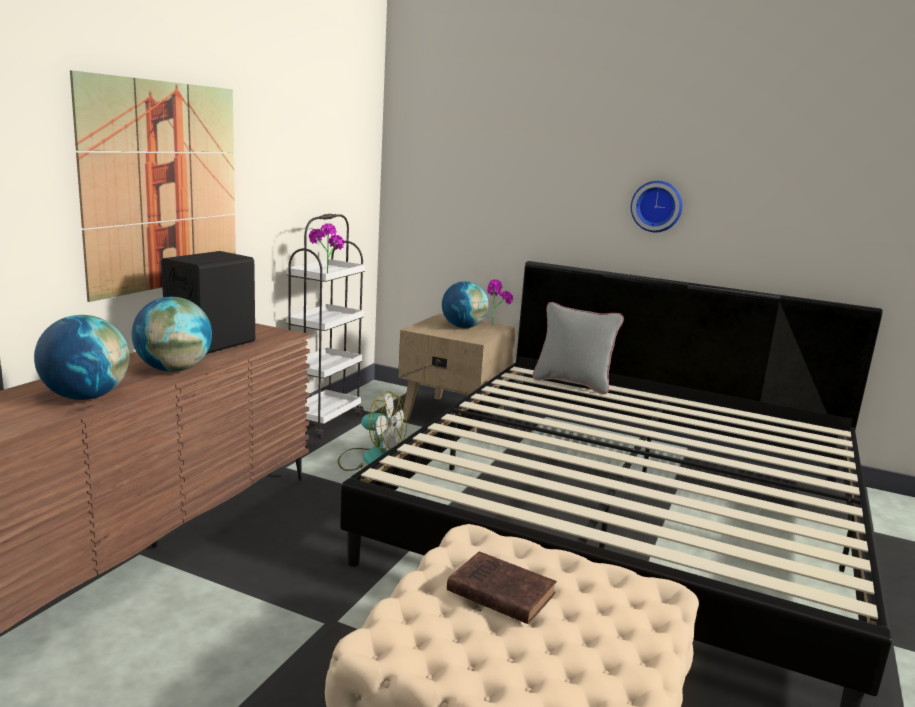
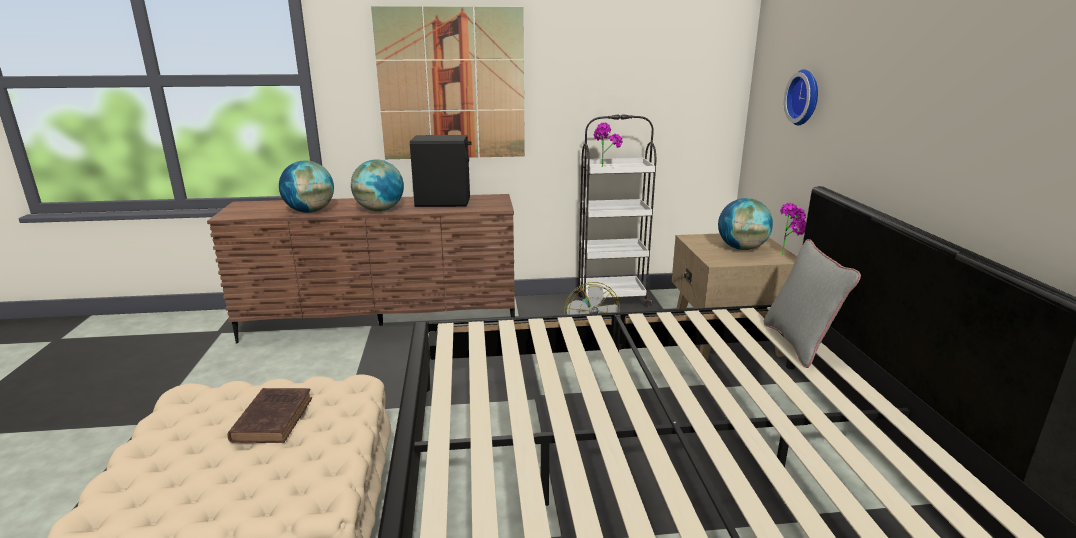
camera: 60 degrees right, 5 degrees up
wall clock [631,181,682,232] -> wall clock moved to [784,69,818,125]

